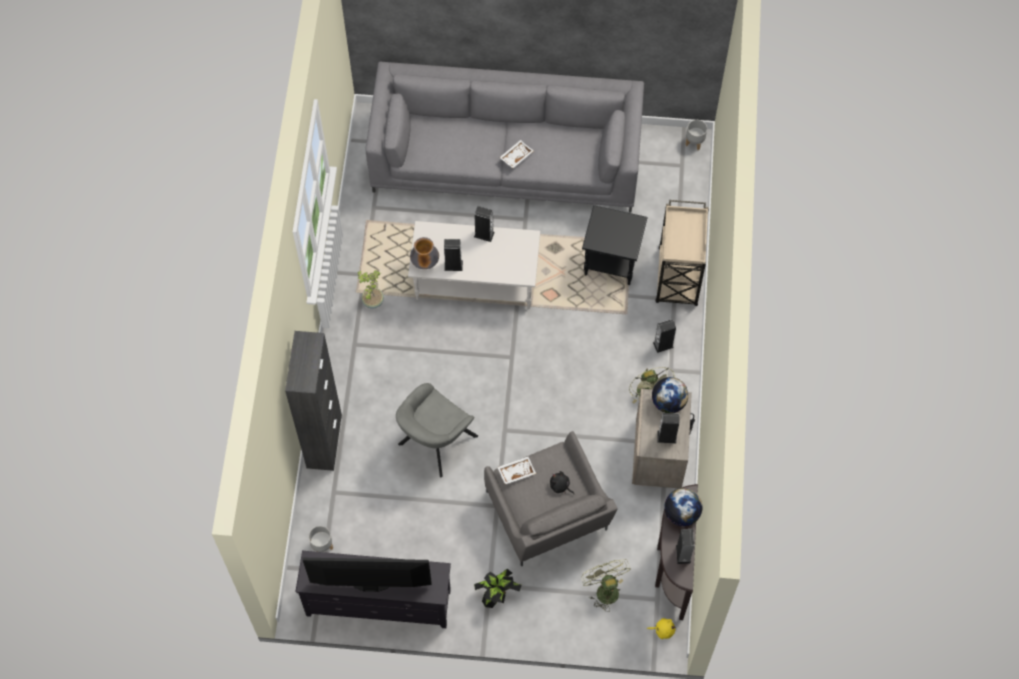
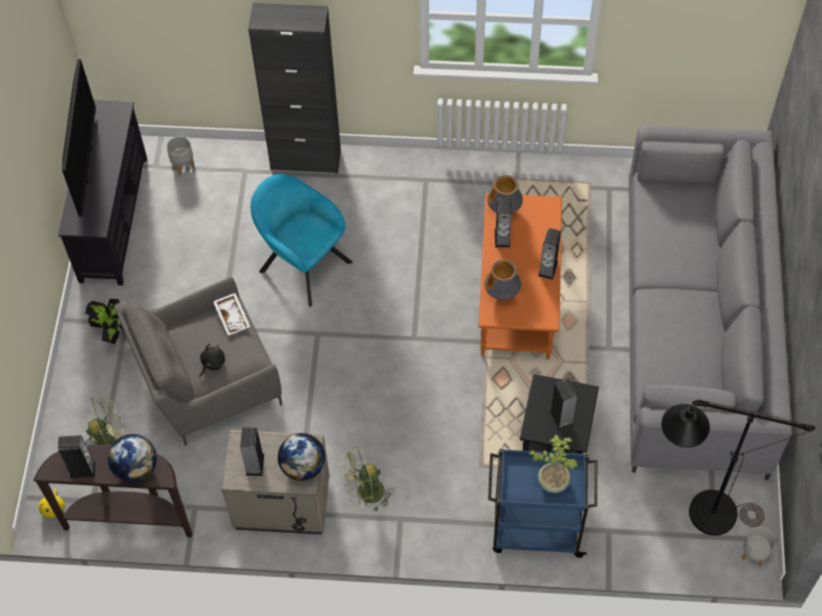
camera: 90 degrees right, 5 degrees down
potted plant [358,270,384,309] -> potted plant moved to [529,435,578,493]
grey armchair [396,383,478,478] -> turquoise armchair [251,174,352,307]
white coffee table [408,221,540,309] -> orange coffee table [479,193,562,360]
white tray [499,140,534,168] -> none
speaker [653,319,676,353] -> speaker moved to [549,379,577,430]
beige cart [656,200,709,306] -> blue cart [488,449,597,558]
none -> vase [484,259,521,300]
none -> black floor lamp [661,400,815,535]

